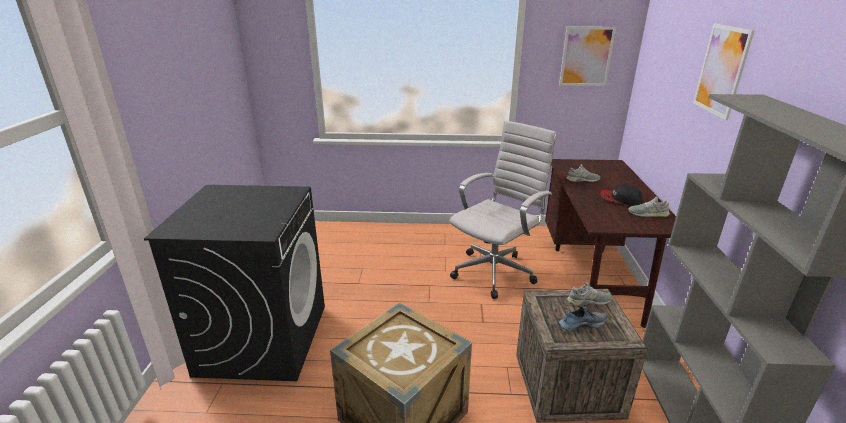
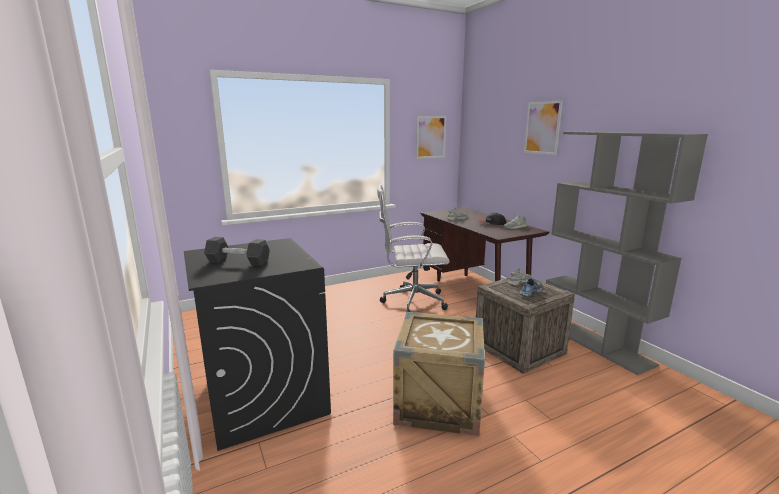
camera: 30 degrees left, 10 degrees down
white office chair [450,121,556,299] -> white office chair turned 105 degrees counterclockwise [377,184,450,312]
none -> black dumbbell [204,237,270,266]

